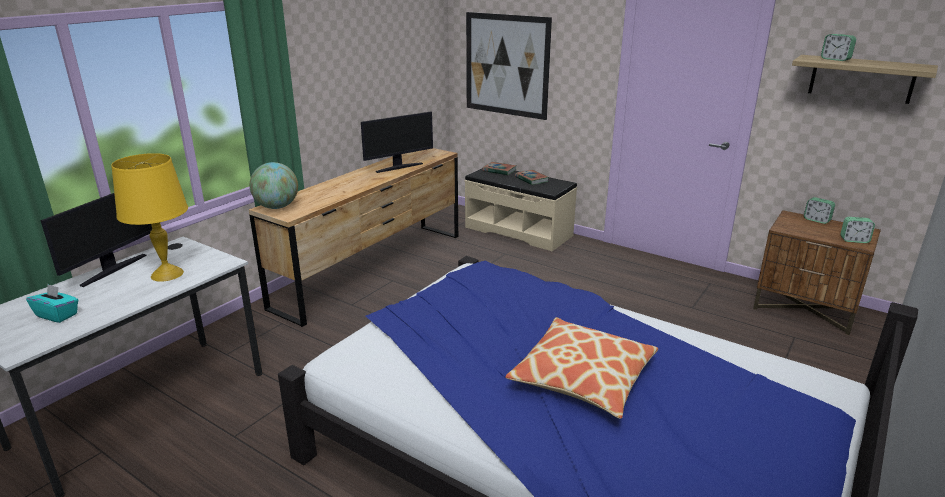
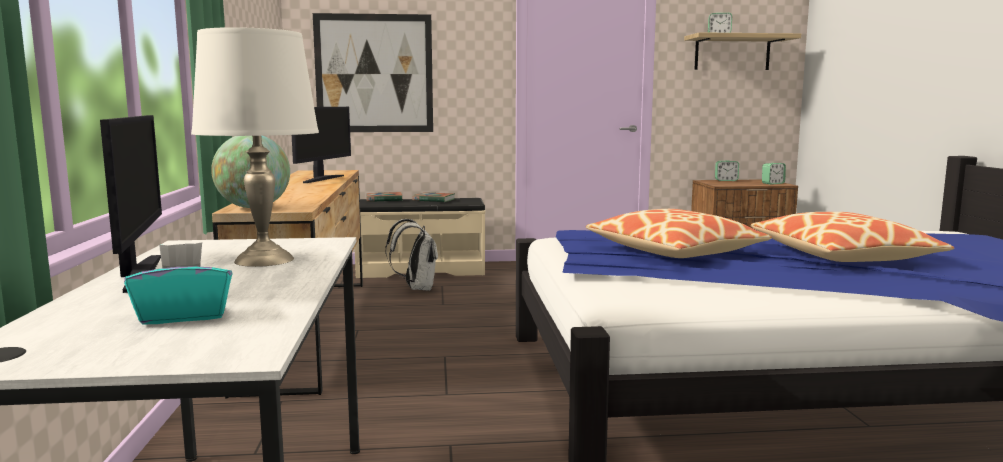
camera: 40 degrees left, 15 degrees down
yellow table lamp [111,153,188,282] -> white table lamp [191,27,319,267]
none -> white backpack [385,219,438,291]
none -> pillow [586,209,772,258]

